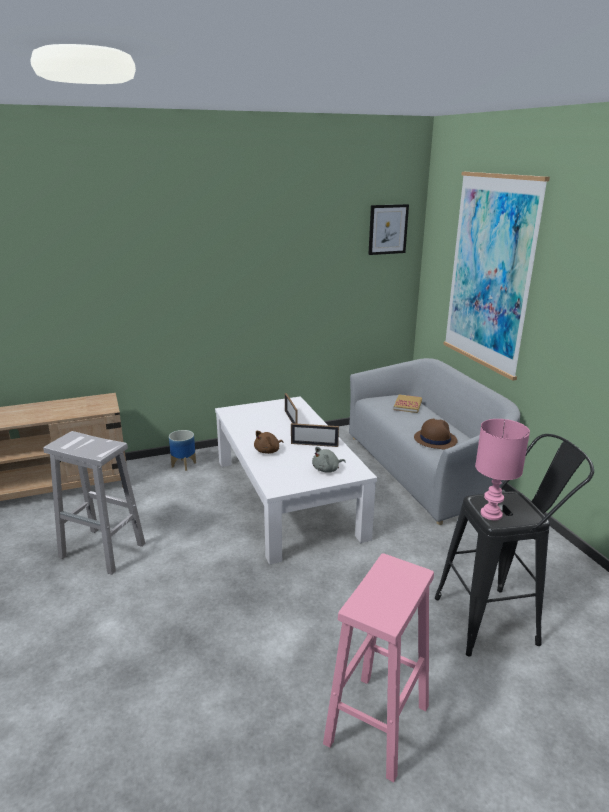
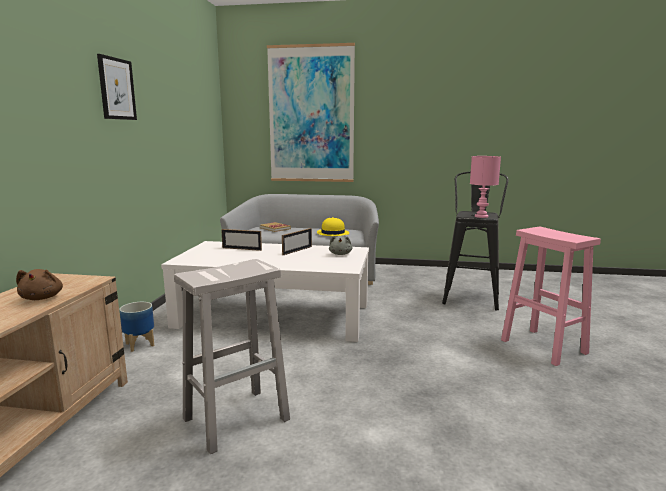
camera: 60 degrees left, 10 degrees down
brown plush toy [254,431,283,454] -> brown plush toy moved to [16,269,63,300]
picture [368,204,409,255] -> picture moved to [97,54,137,120]
brown hat [414,419,458,450] -> yellow hat [317,217,349,236]

